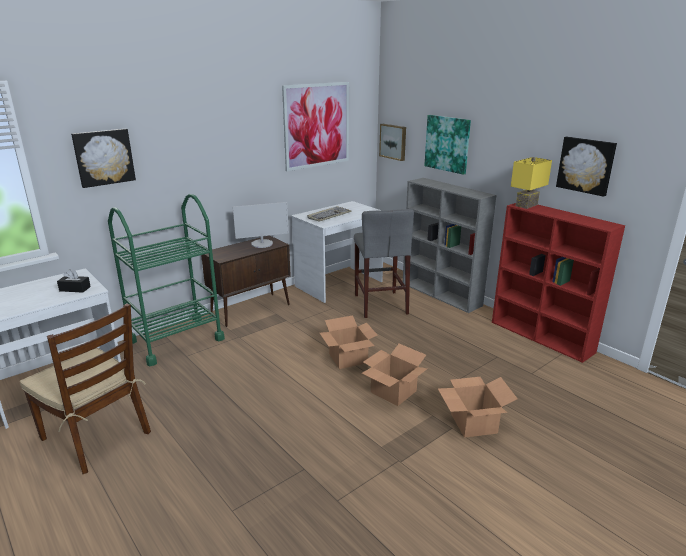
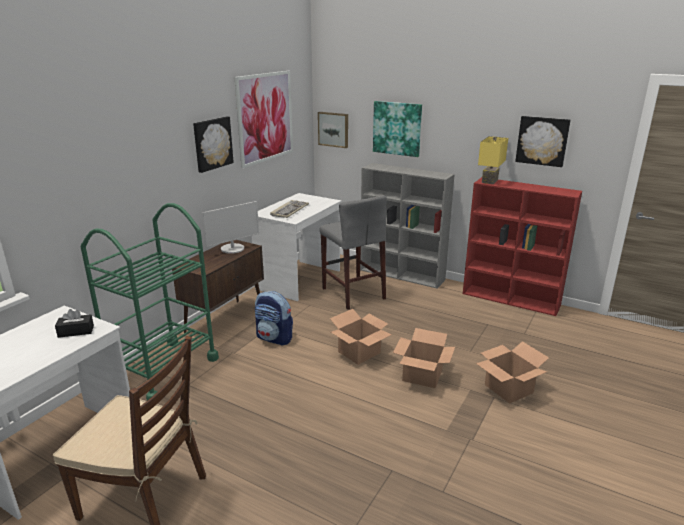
camera: 20 degrees left, 0 degrees up
picture [71,129,136,188] -> picture moved to [193,116,234,173]
none -> backpack [255,291,293,346]

